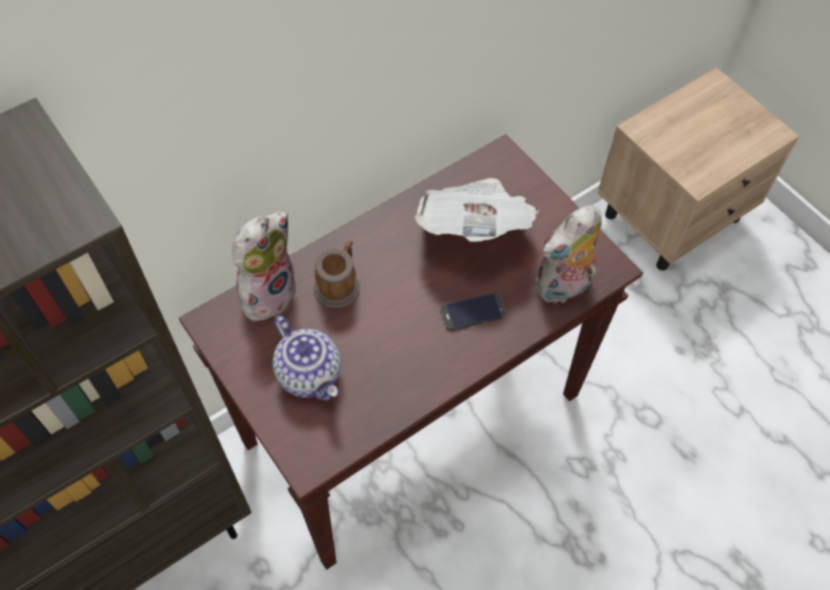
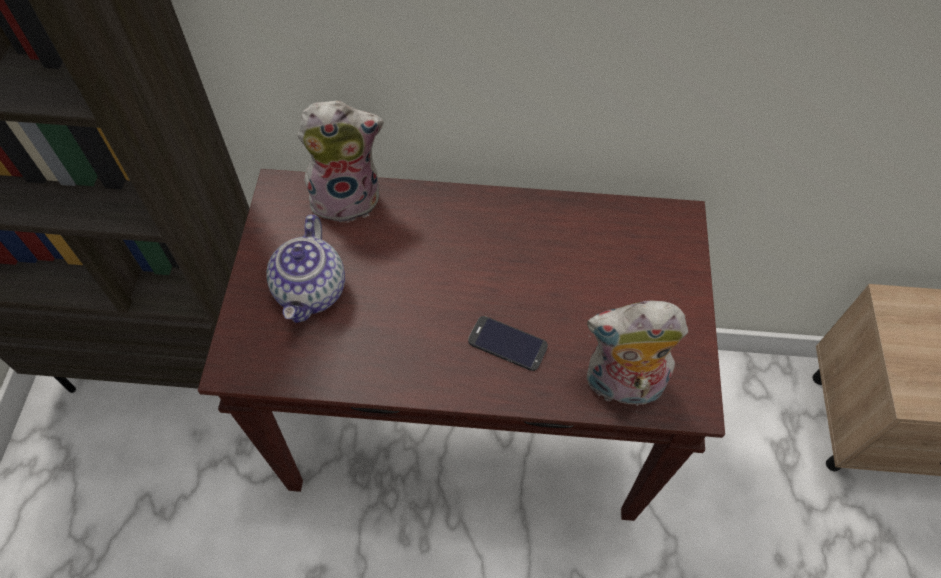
camera: 40 degrees right, 0 degrees up
mug [314,241,360,309] -> none
newspaper [415,178,539,242] -> none

